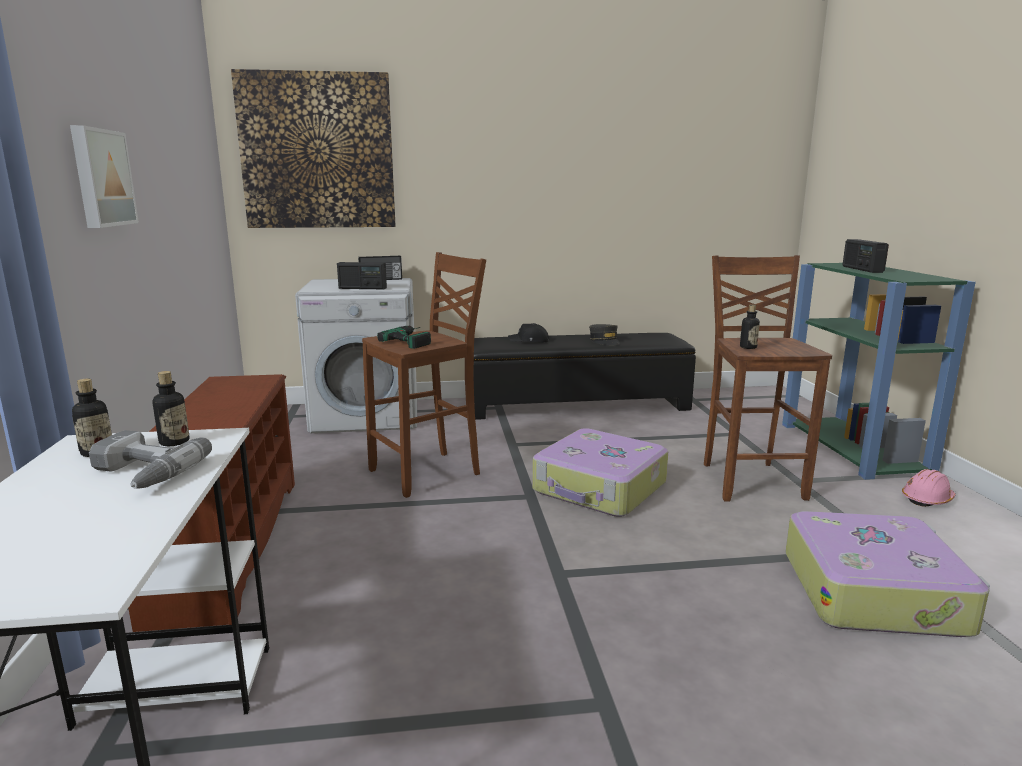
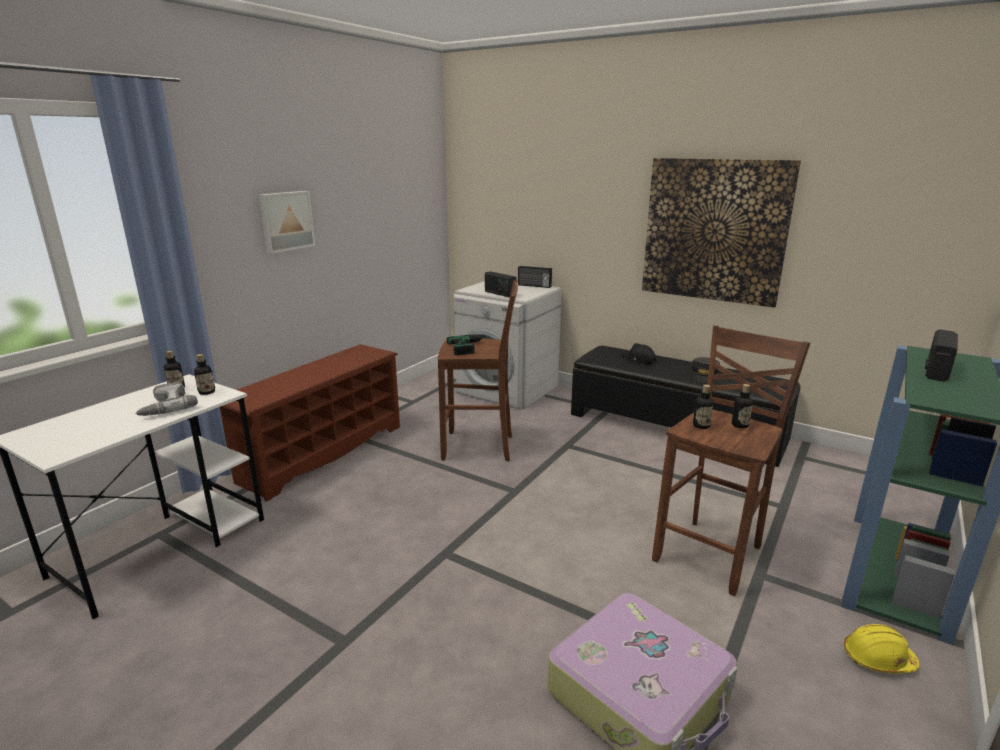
camera: 40 degrees right, 5 degrees up
picture [231,69,395,228] -> picture moved to [642,158,801,308]
suitcase [533,428,668,517] -> none
pink hard hat [902,469,956,507] -> yellow hard hat [844,624,919,673]
none -> bottle [732,384,753,428]

